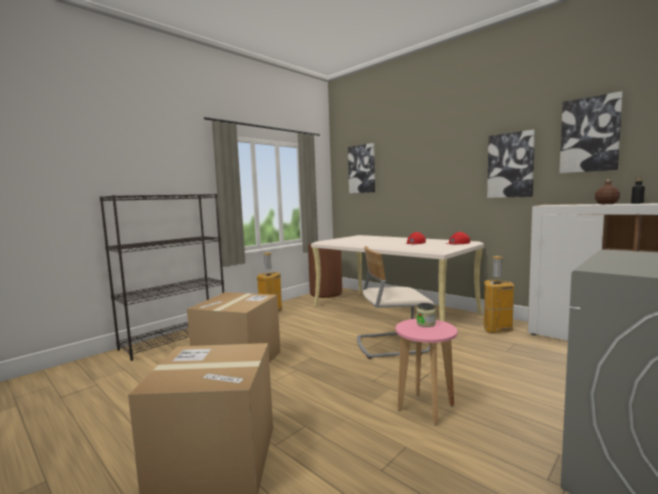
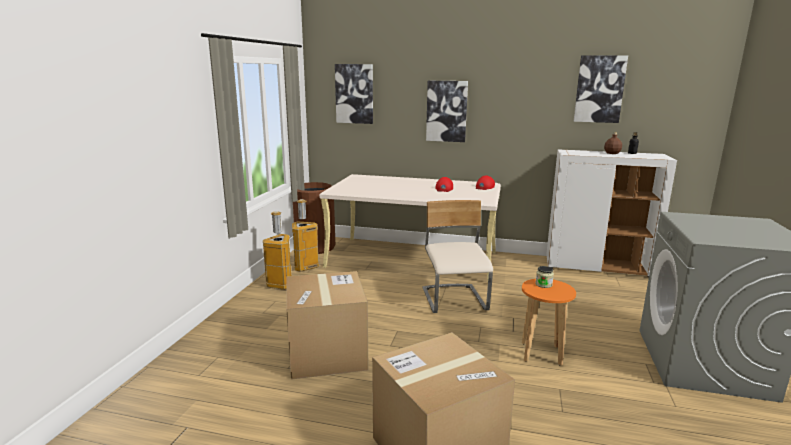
camera: 30 degrees left, 10 degrees up
black bookcase [100,194,224,361] -> none
beige chair [357,246,434,359] -> beige chair turned 120 degrees clockwise [423,200,493,313]
pink stool [396,319,457,425] -> orange stool [522,279,576,366]
trash can [483,256,515,333] -> trash can moved to [292,199,319,272]
picture [487,130,535,198] -> picture moved to [426,81,468,142]

